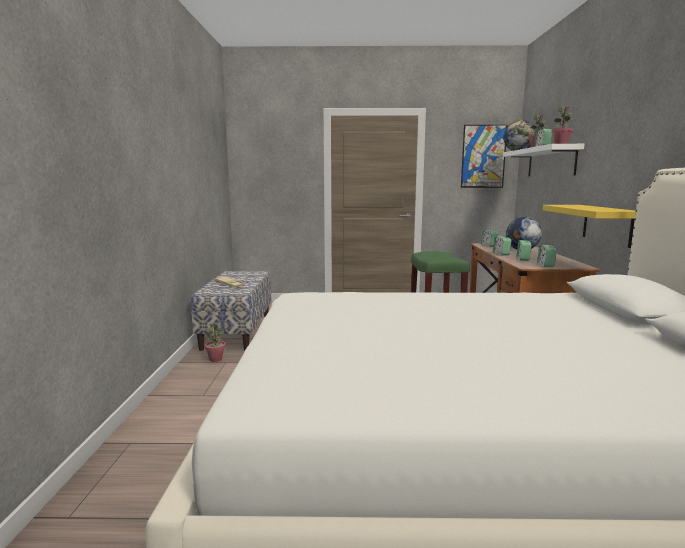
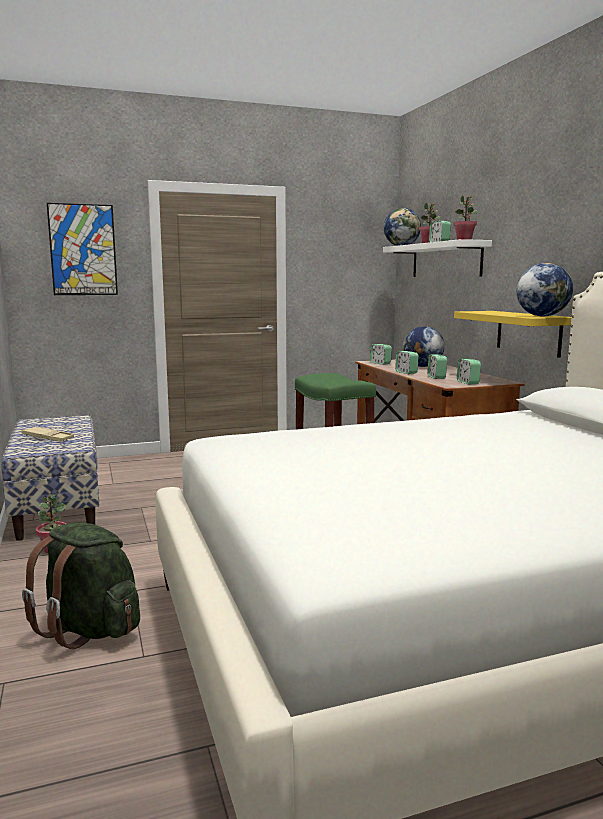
camera: 20 degrees left, 0 degrees up
picture [461,125,507,188] -> picture moved to [47,203,118,295]
none -> green backpack [22,523,140,649]
none -> globe [516,263,573,316]

